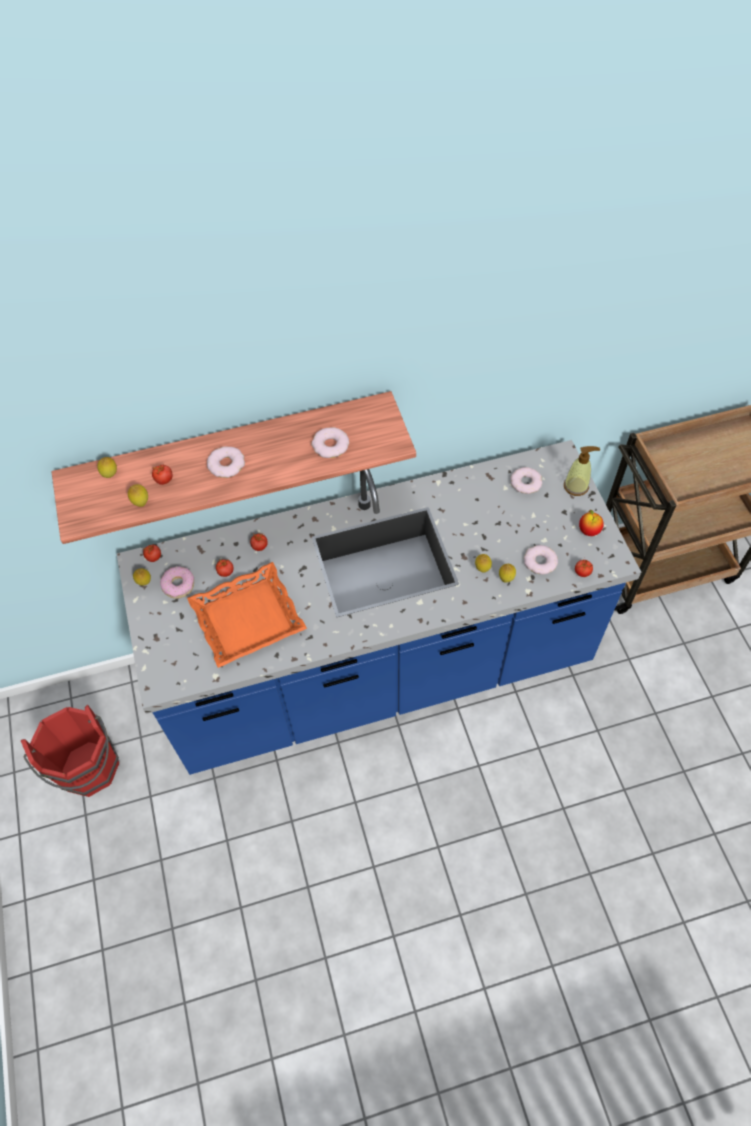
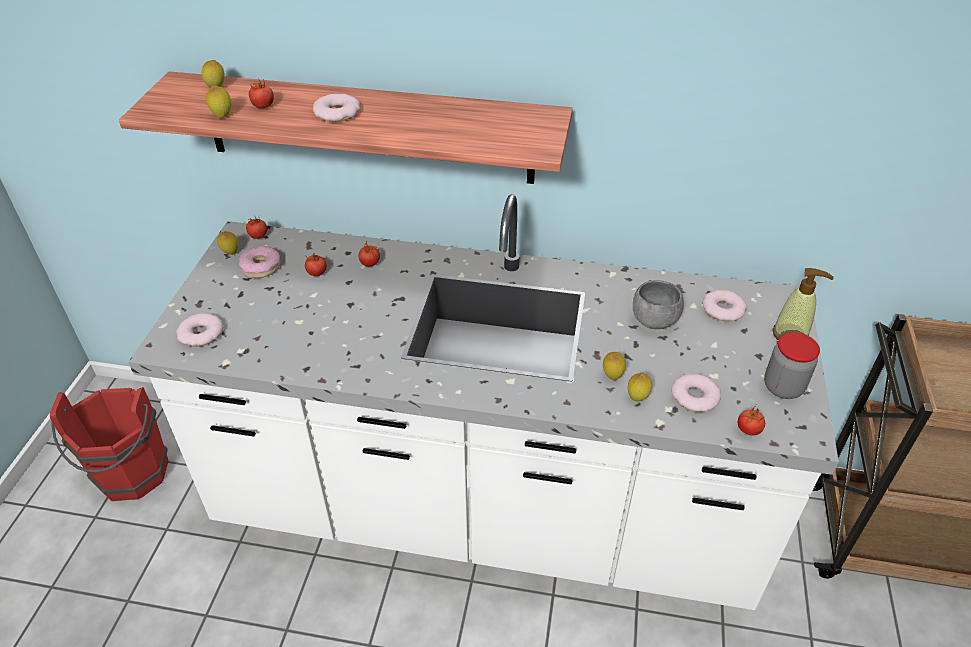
camera: 25 degrees right, 15 degrees down
blue counter [116,440,641,775] -> white counter [128,194,839,610]
orange tray [187,562,307,668] -> none
donut [311,427,349,458] -> donut moved to [176,313,223,347]
apple [579,510,604,536] -> jar [764,332,820,399]
none -> grey bowl [633,280,684,329]

